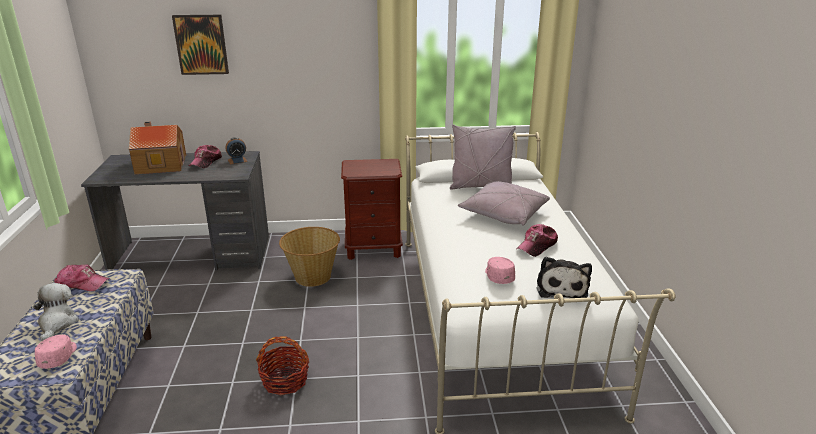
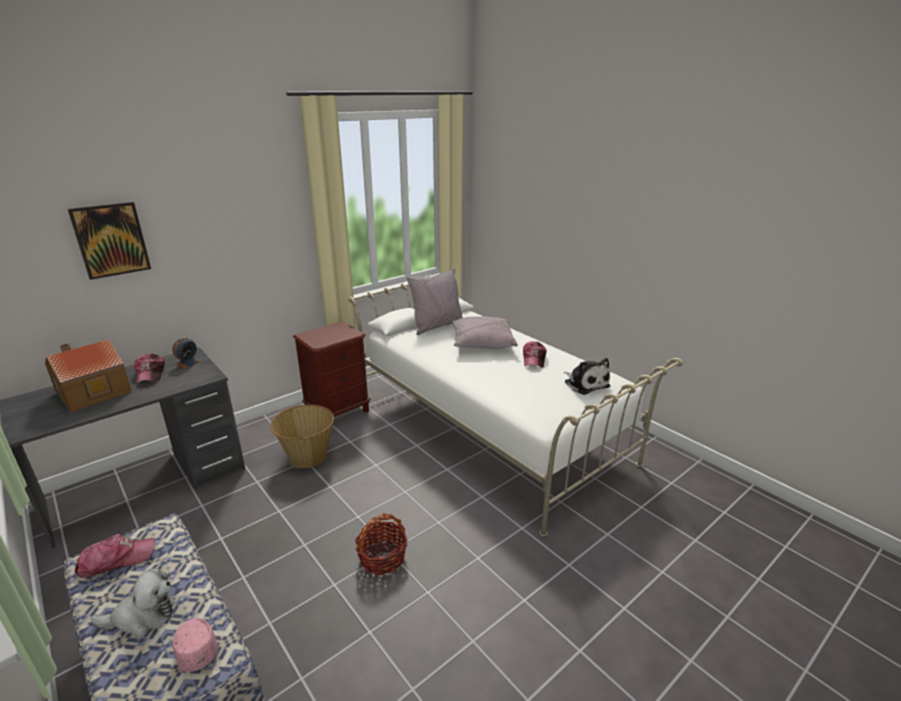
camera: 35 degrees left, 0 degrees up
plush toy [33,283,79,341] -> plush toy turned 120 degrees clockwise [90,568,175,638]
pink cap [485,257,515,284] -> none

